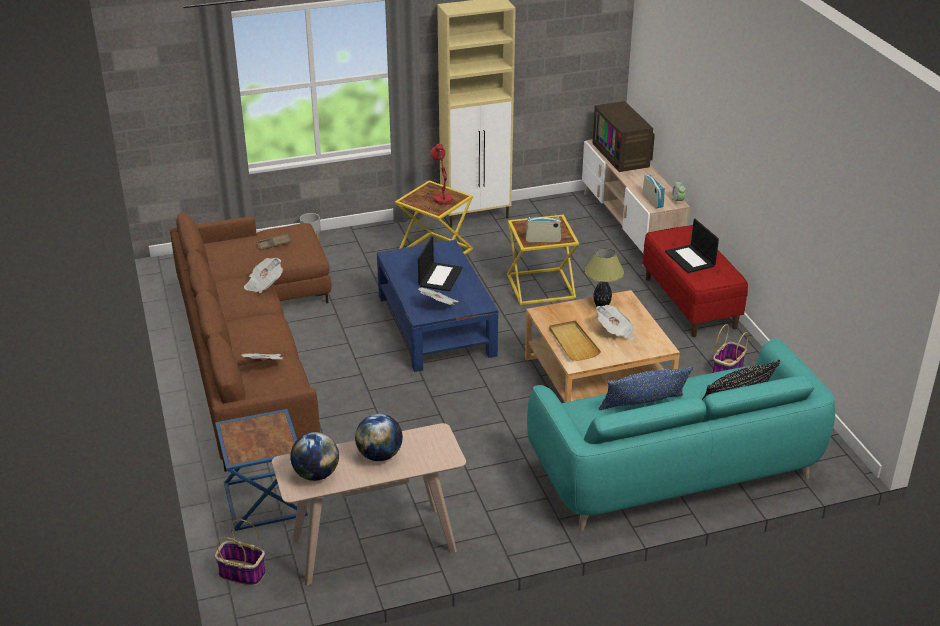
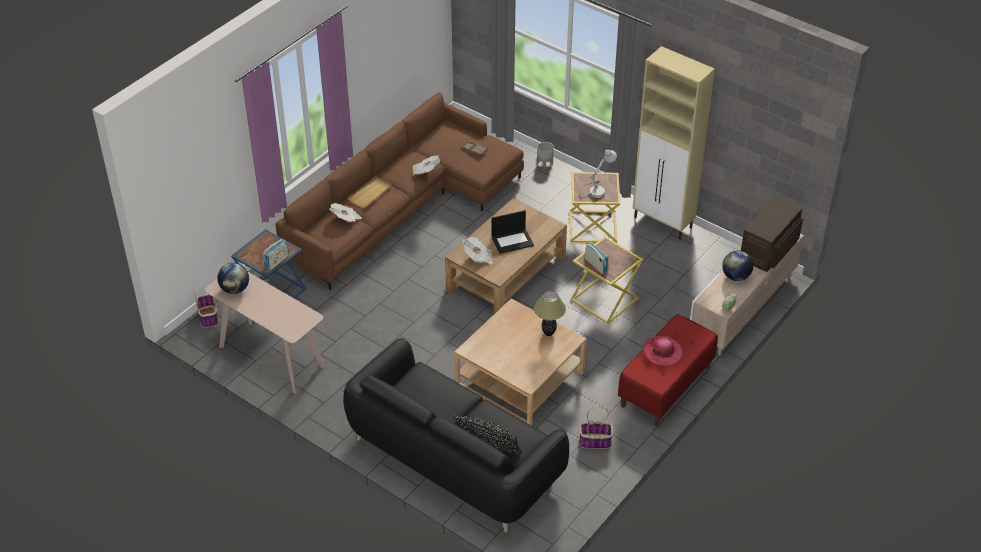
camera: 55 degrees right, 10 degrees up
globe [355,414,403,461] -> globe moved to [722,251,753,281]
blue coffee table [377,240,498,372] -> brown coffee table [445,198,567,314]
red table lamp [424,144,452,211] -> white table lamp [579,150,617,198]
turquoise sofa [527,339,835,531] -> black sofa [343,338,569,532]
beige tray [549,320,601,361] -> beige tray moved to [348,177,392,208]
newspaper [596,305,634,340] -> none
blue pillow [599,367,693,410] -> none
radio [642,174,665,208] -> radio moved to [263,239,289,271]
laptop [665,219,719,273] -> hat [643,336,683,366]

